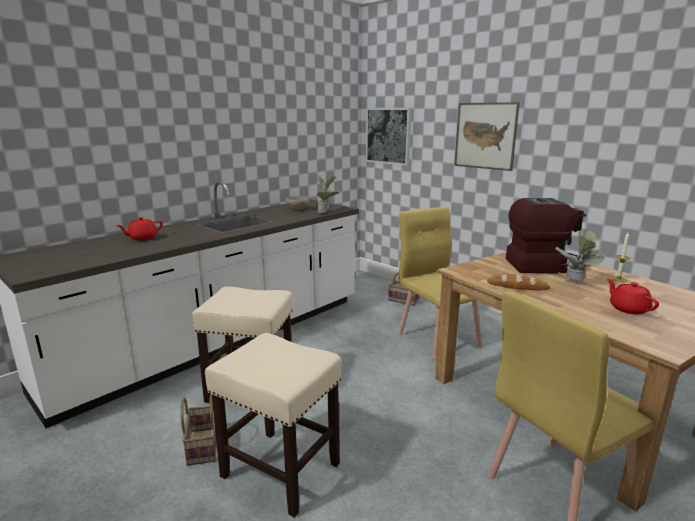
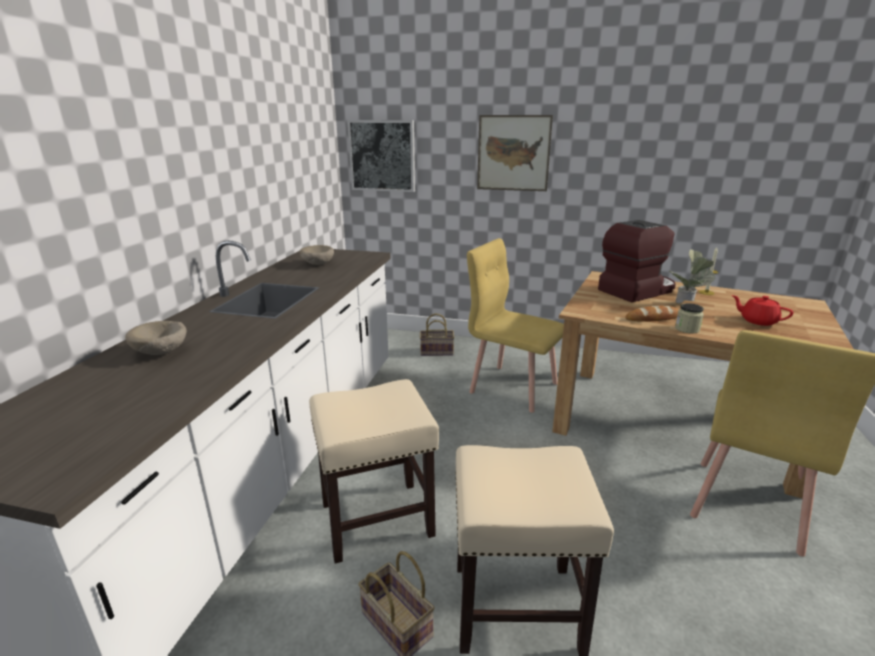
camera: 30 degrees left, 5 degrees up
red teapot [116,217,163,240] -> beige bowl [125,321,187,355]
potted plant [316,175,339,213] -> none
none -> jar [675,303,704,334]

